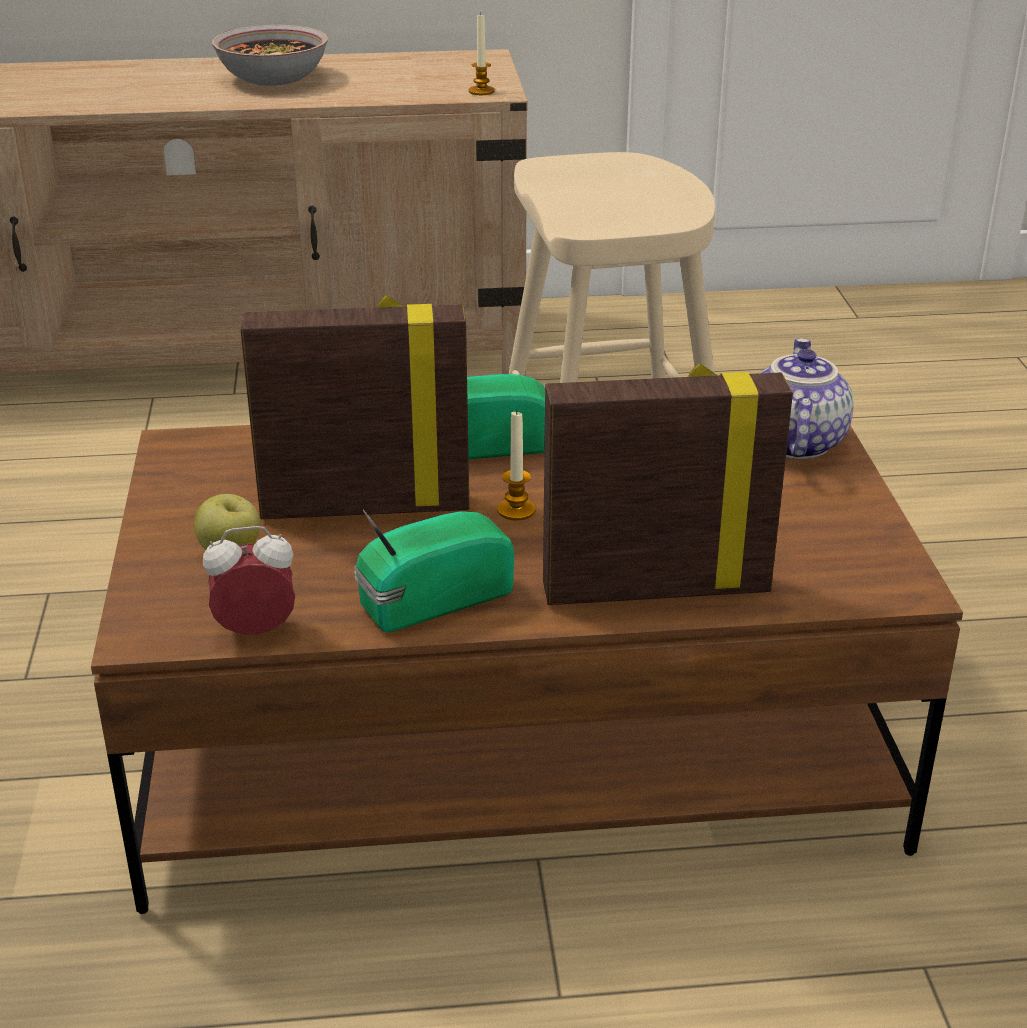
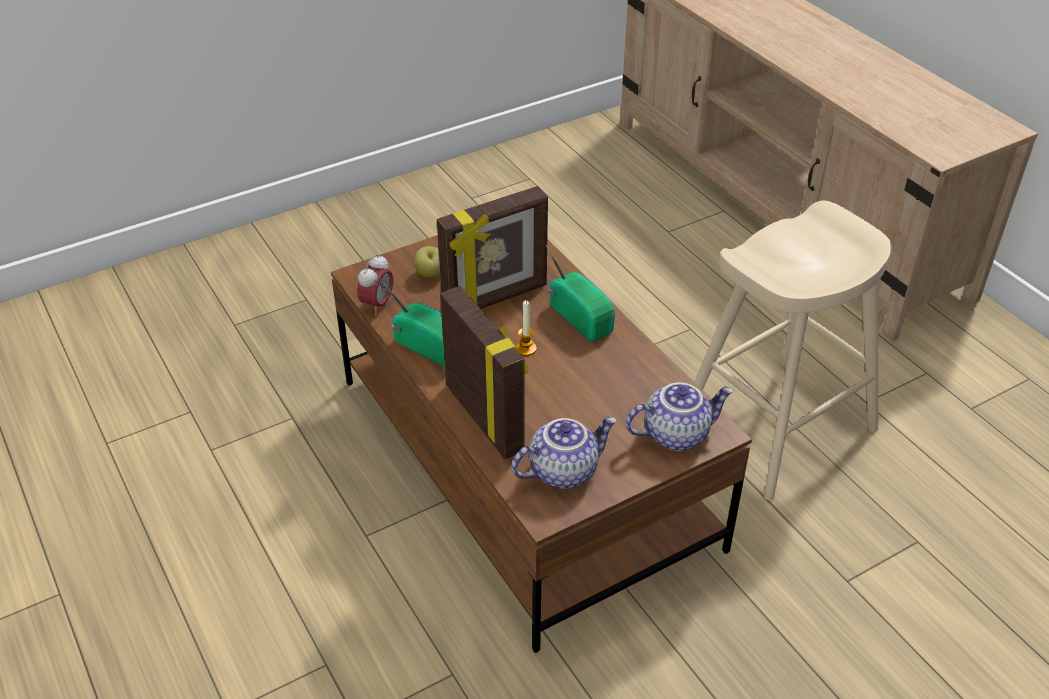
camera: 65 degrees right, 10 degrees up
alarm clock [203,526,295,635] -> alarm clock turned 60 degrees clockwise [357,254,393,315]
bowl [212,25,328,86] -> none
picture frame [240,295,469,519] -> picture frame turned 90 degrees clockwise [437,186,548,309]
candle [469,12,495,95] -> none
none -> teapot [511,416,617,489]

